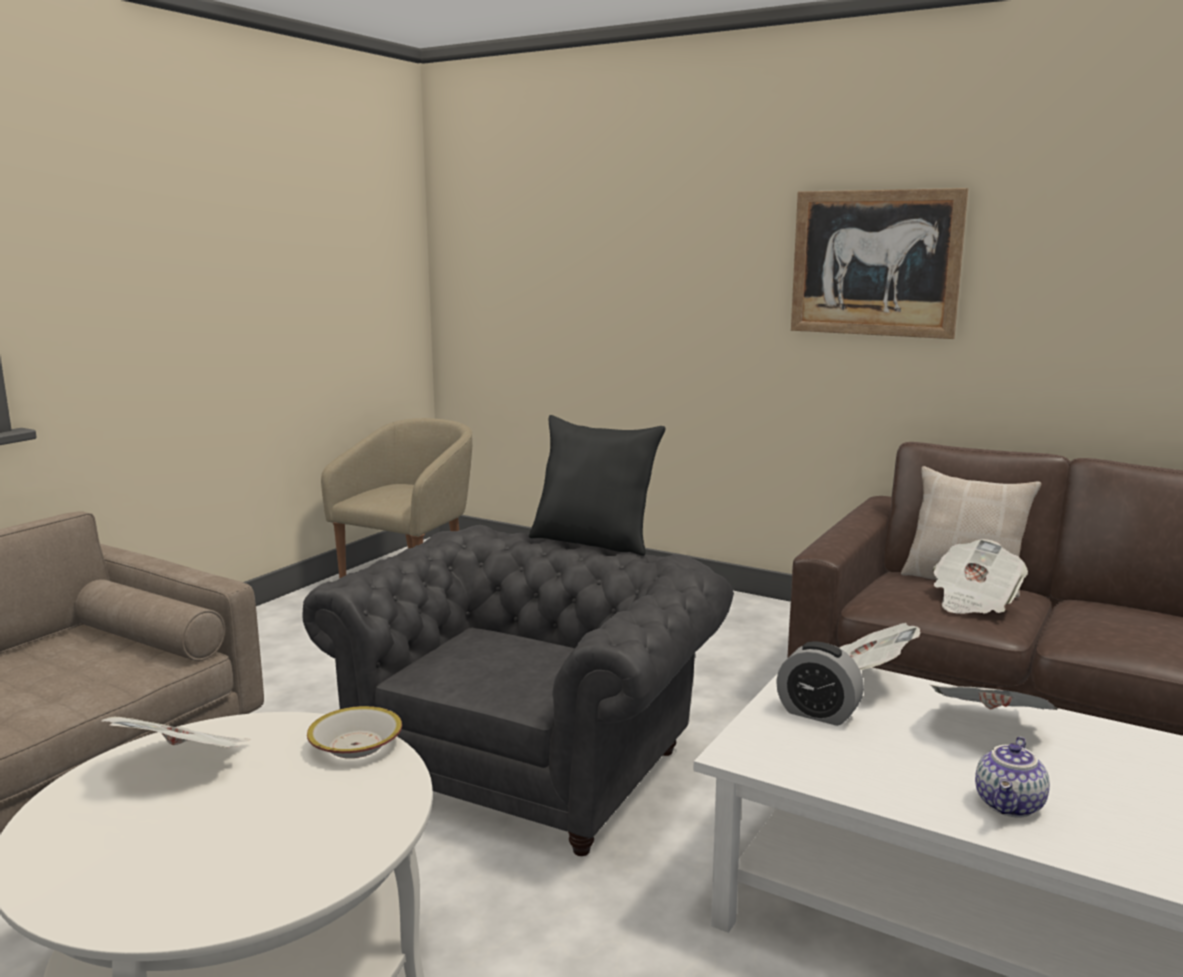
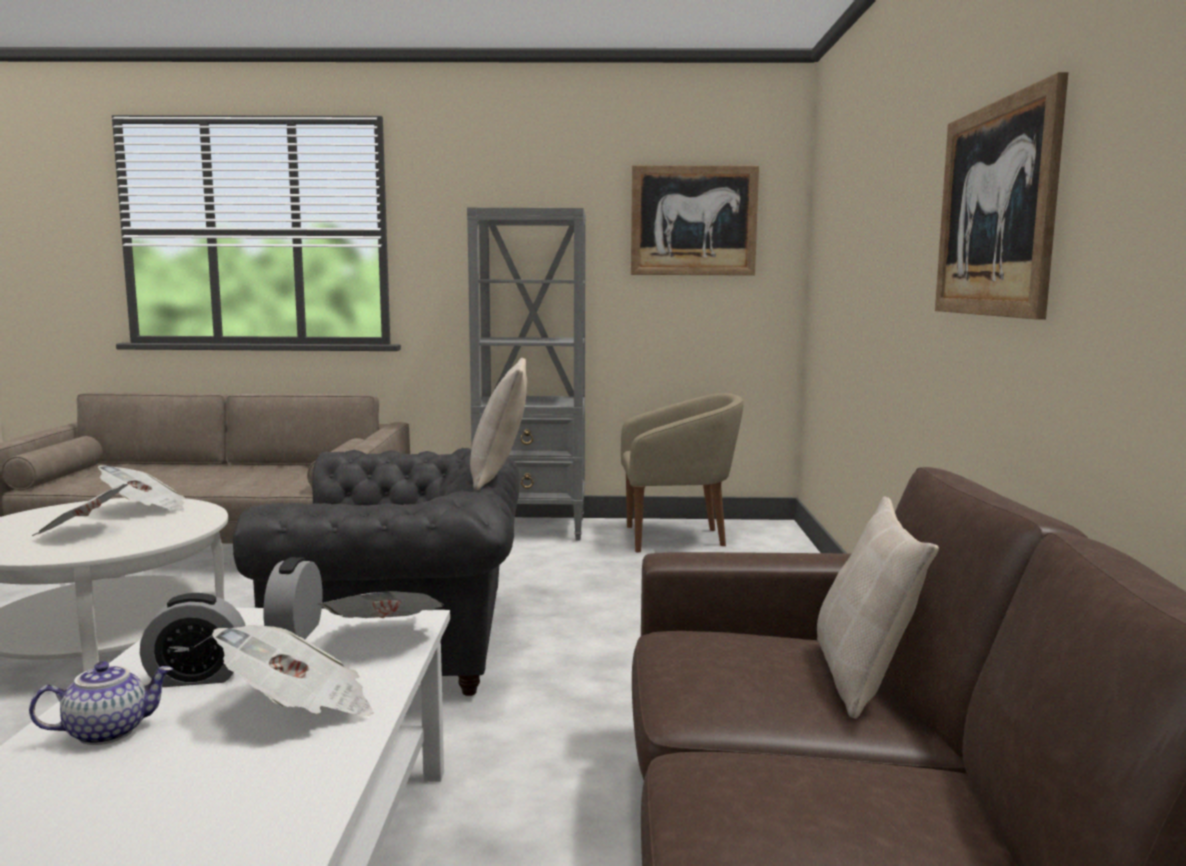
camera: 60 degrees right, 5 degrees down
bowl [307,706,402,758] -> none
black pillow [529,415,665,556] -> beige pillow [470,358,527,490]
newspaper [933,539,1028,614] -> newspaper moved to [32,483,128,536]
teapot [975,736,1050,818] -> teapot turned 150 degrees clockwise [29,661,173,745]
none -> alarm clock [140,593,246,687]
none -> grey bookcase [467,207,586,541]
none -> picture [631,165,759,276]

